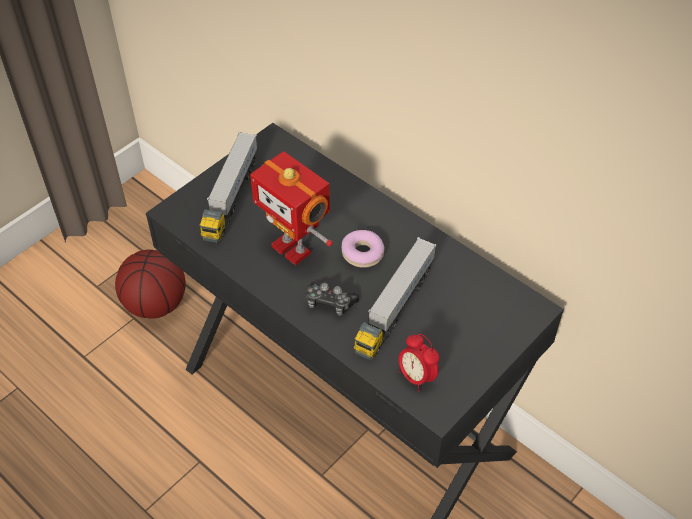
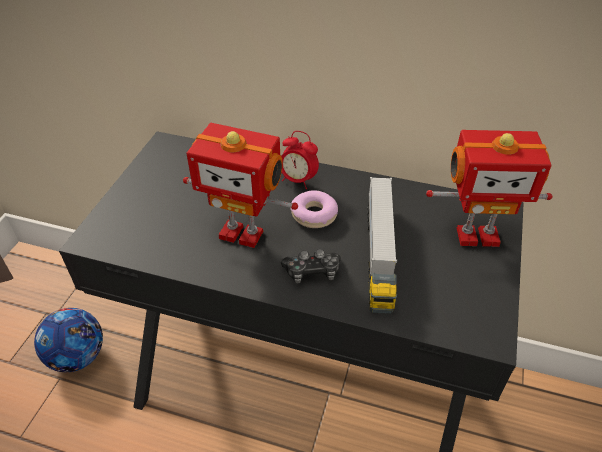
camera: 25 degrees left, 5 degrees down
basketball [115,250,186,319] -> football [34,308,103,372]
toy truck [199,132,258,243] -> none
alarm clock [399,334,440,392] -> alarm clock moved to [281,131,319,189]
none -> toy robot [426,130,553,247]

